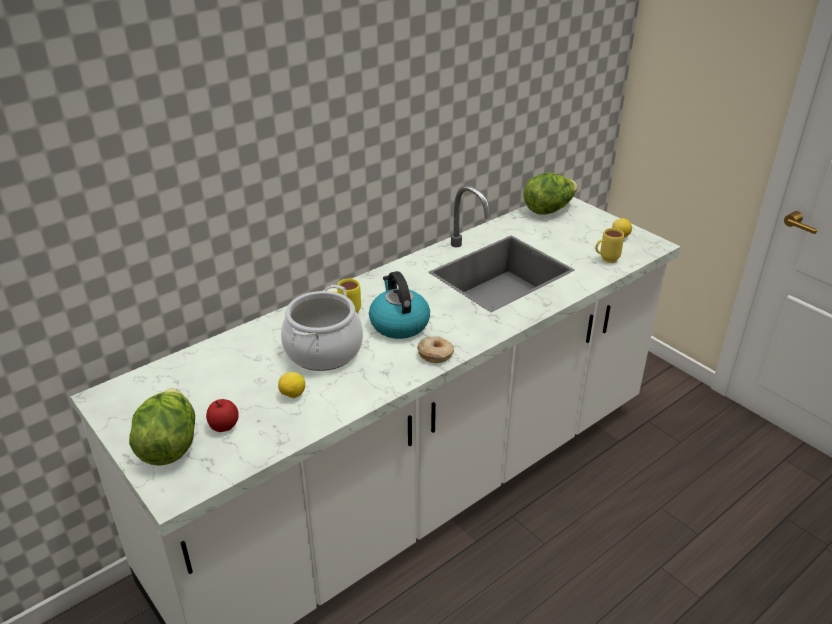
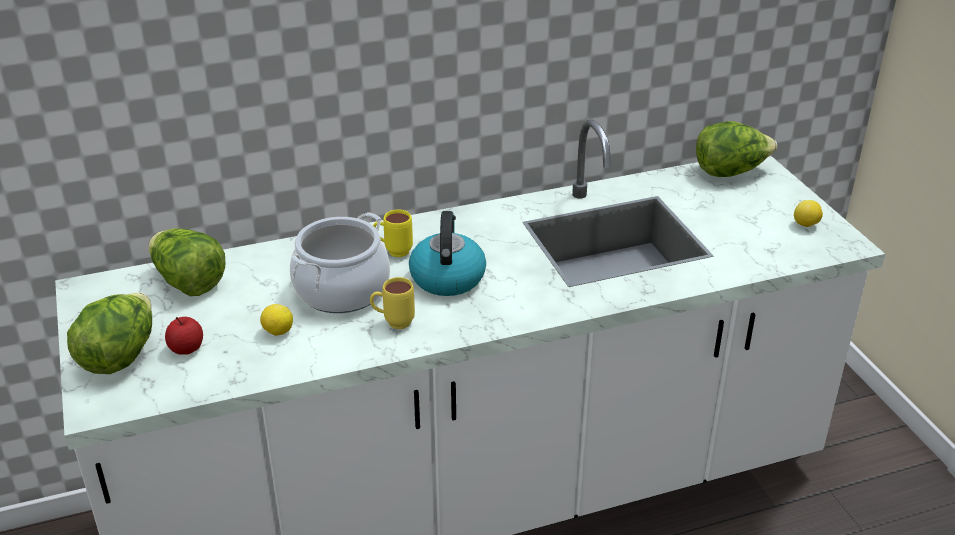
camera: 20 degrees right, 0 degrees up
donut [417,336,454,363] -> none
yellow mug [595,228,624,263] -> yellow mug moved to [370,277,415,329]
none -> lettuce [148,228,225,296]

